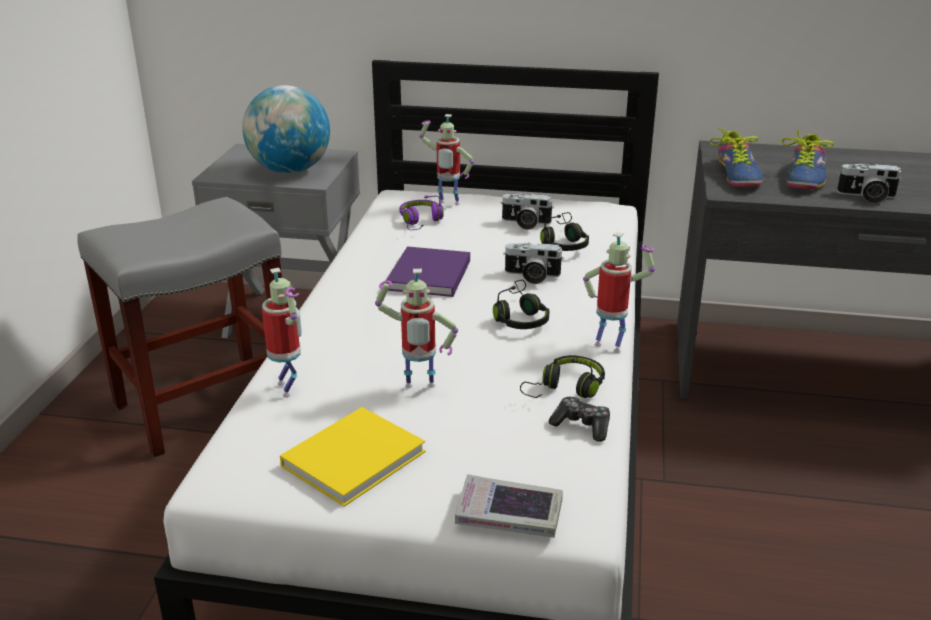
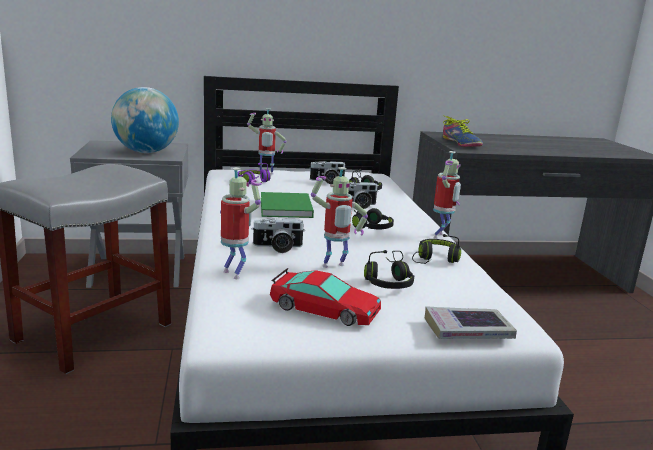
camera: 20 degrees left, 10 degrees down
yellow book [280,407,426,507] -> toy car [270,268,381,326]
purple book [386,246,470,297] -> green book [261,192,314,218]
game controller [549,397,610,442] -> none
toy robot [583,232,655,353] -> toy robot turned 105 degrees clockwise [433,151,461,239]
shoe [782,128,833,189] -> none
camera [837,163,902,204] -> camera moved to [252,218,305,253]
none -> black headphones [364,250,414,289]

